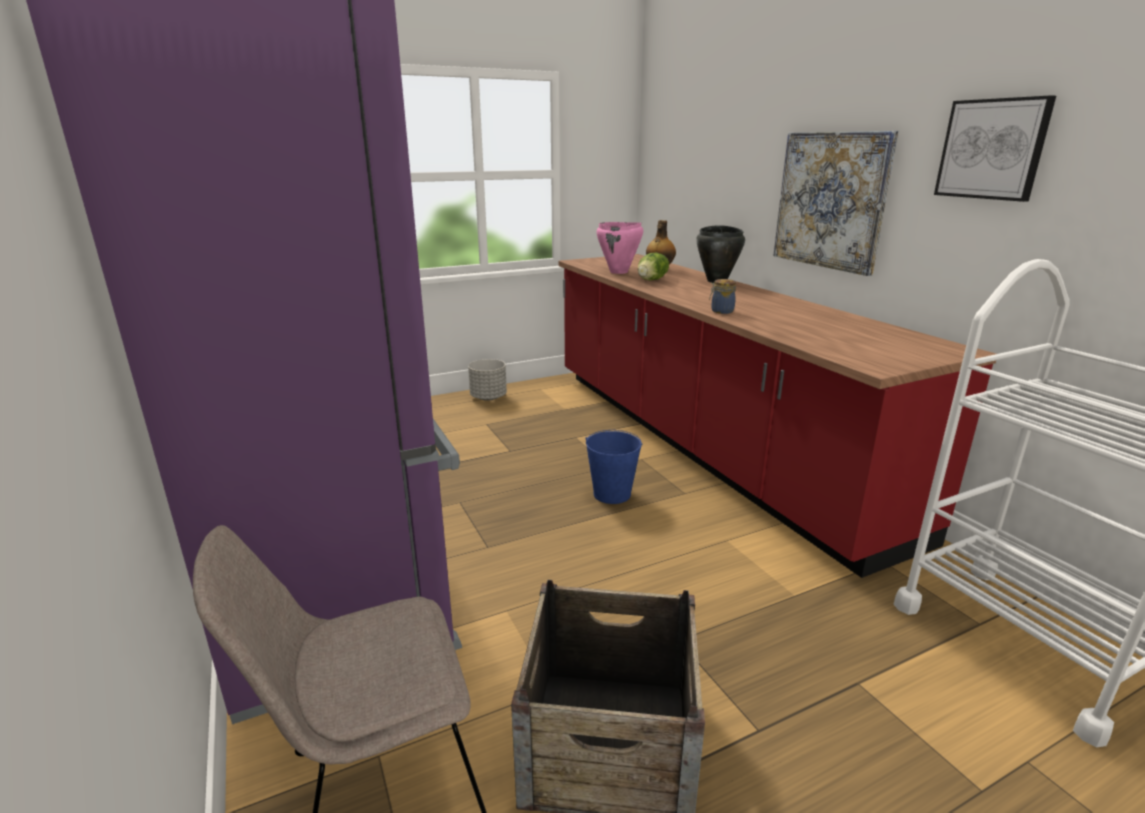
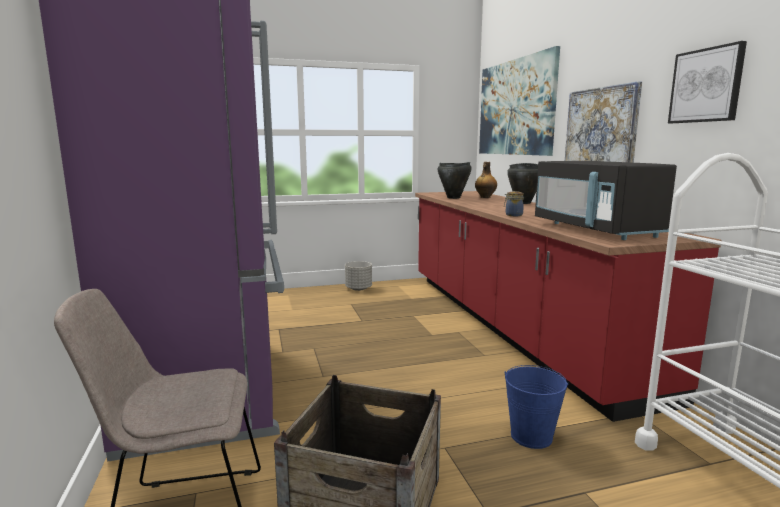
camera: 10 degrees right, 10 degrees down
blue bucket [586,430,642,504] -> blue bucket moved to [505,365,568,449]
pink cooking pot [596,222,643,274] -> black cooking pot [438,162,472,199]
lettuce [638,253,669,280] -> none
none -> picture [479,46,560,156]
none -> black microwave [535,161,677,240]

